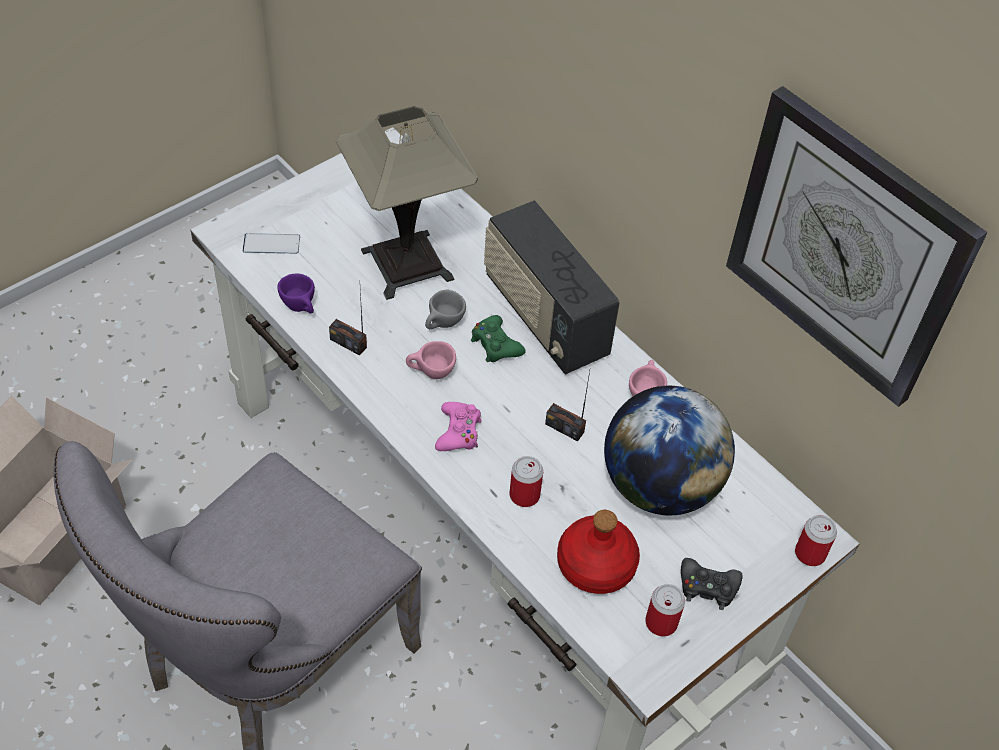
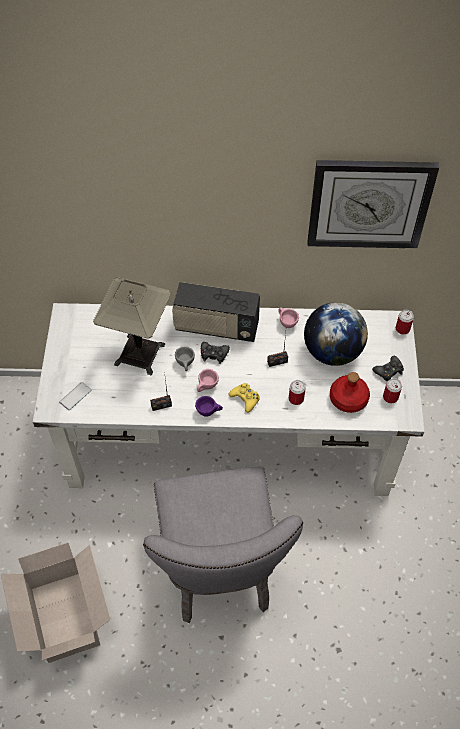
camera: 45 degrees left, 5 degrees up
purple cup [277,274,315,313] -> purple cup moved to [195,396,223,417]
pink game controller [435,402,482,451] -> yellow game controller [228,383,260,413]
green game controller [471,315,526,362] -> black game controller [201,342,230,364]

